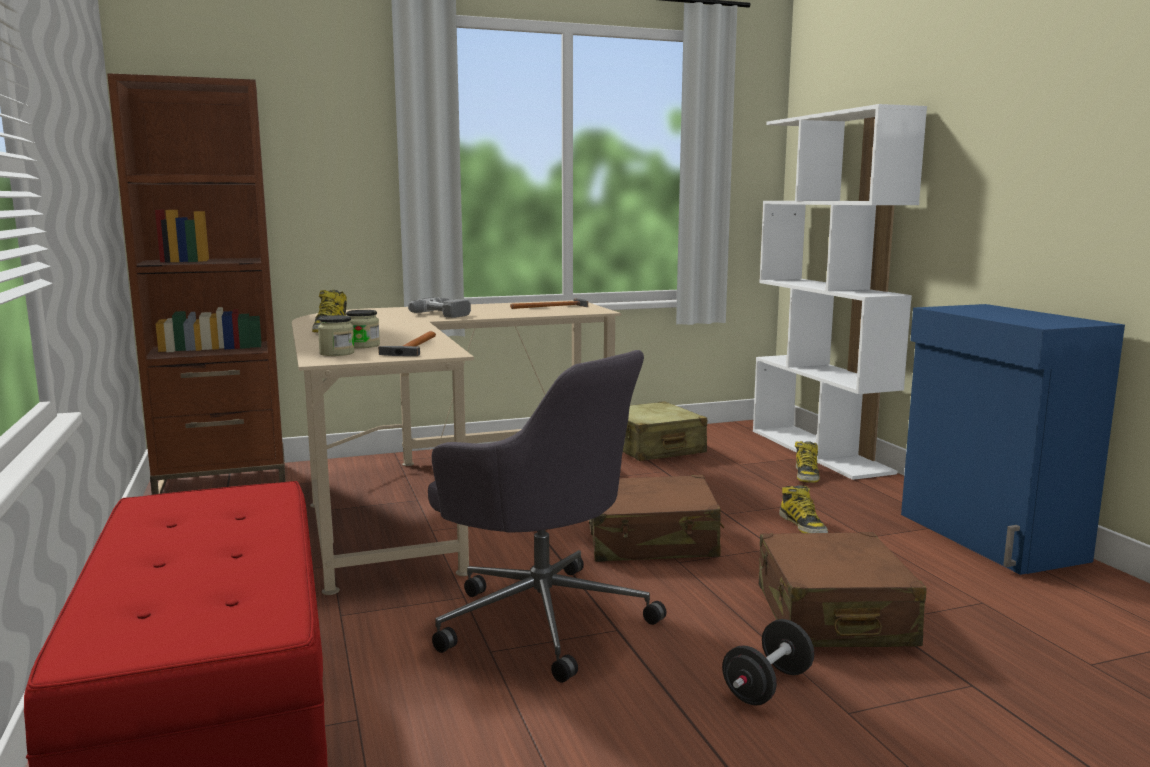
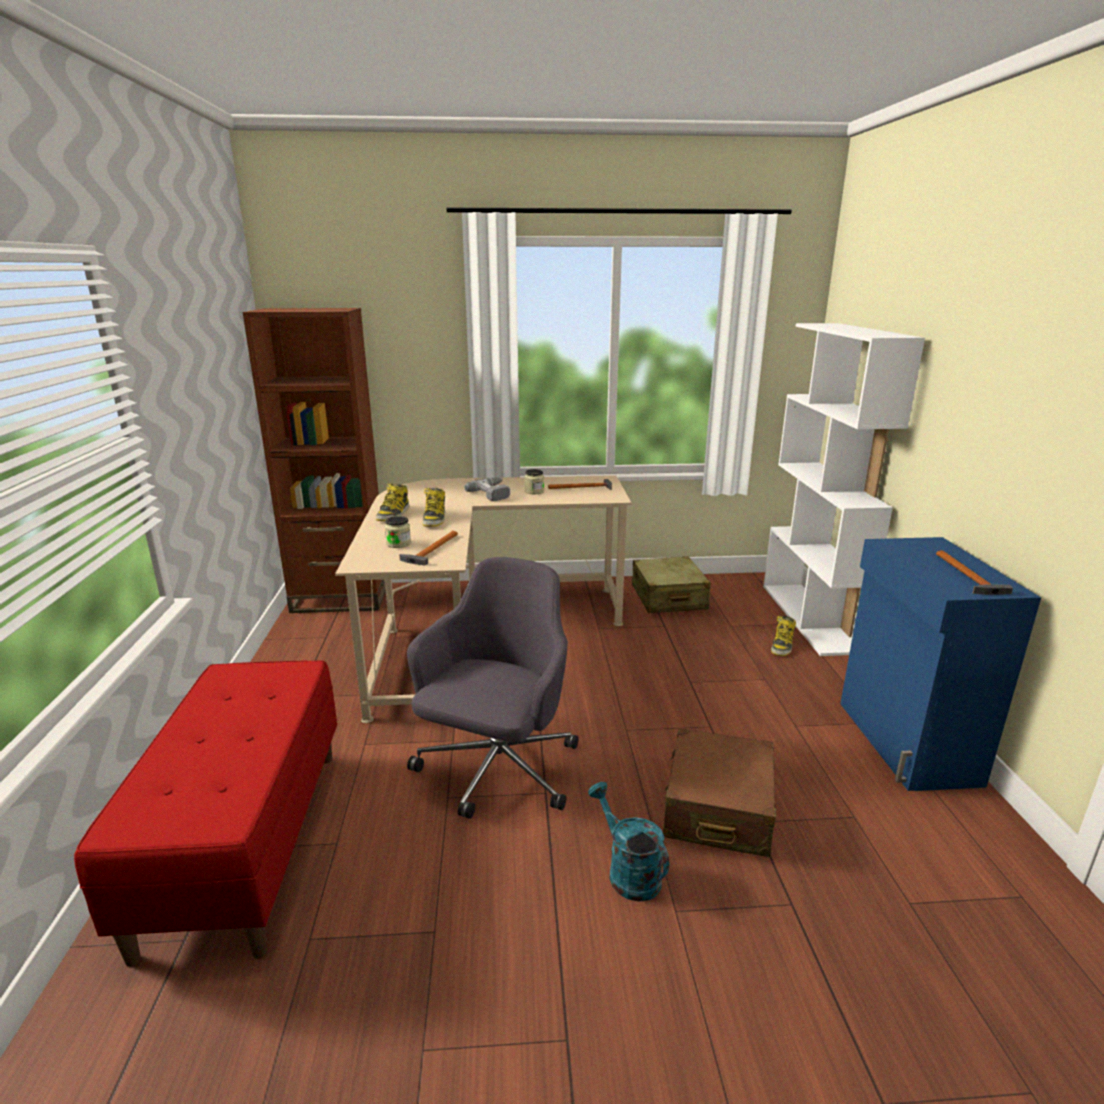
camera: 15 degrees right, 10 degrees up
jar [318,315,355,356] -> jar moved to [524,469,544,494]
grey office chair [428,350,667,683] -> grey office chair turned 120 degrees counterclockwise [407,557,578,819]
brown suitcase [589,475,724,562] -> none
black dumbbell [722,619,814,705] -> turquoise watering can [588,782,669,902]
boot [779,485,828,533] -> boot moved to [422,488,445,527]
none -> hammer [936,550,1013,595]

